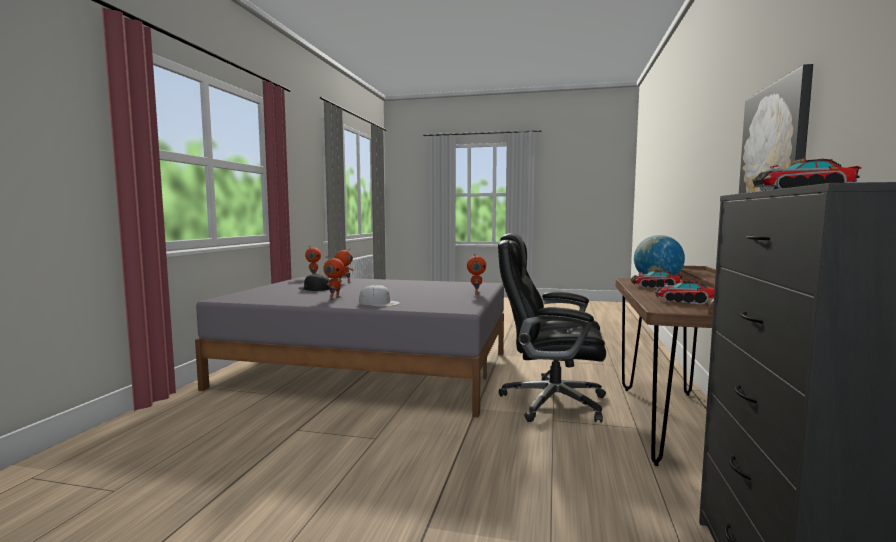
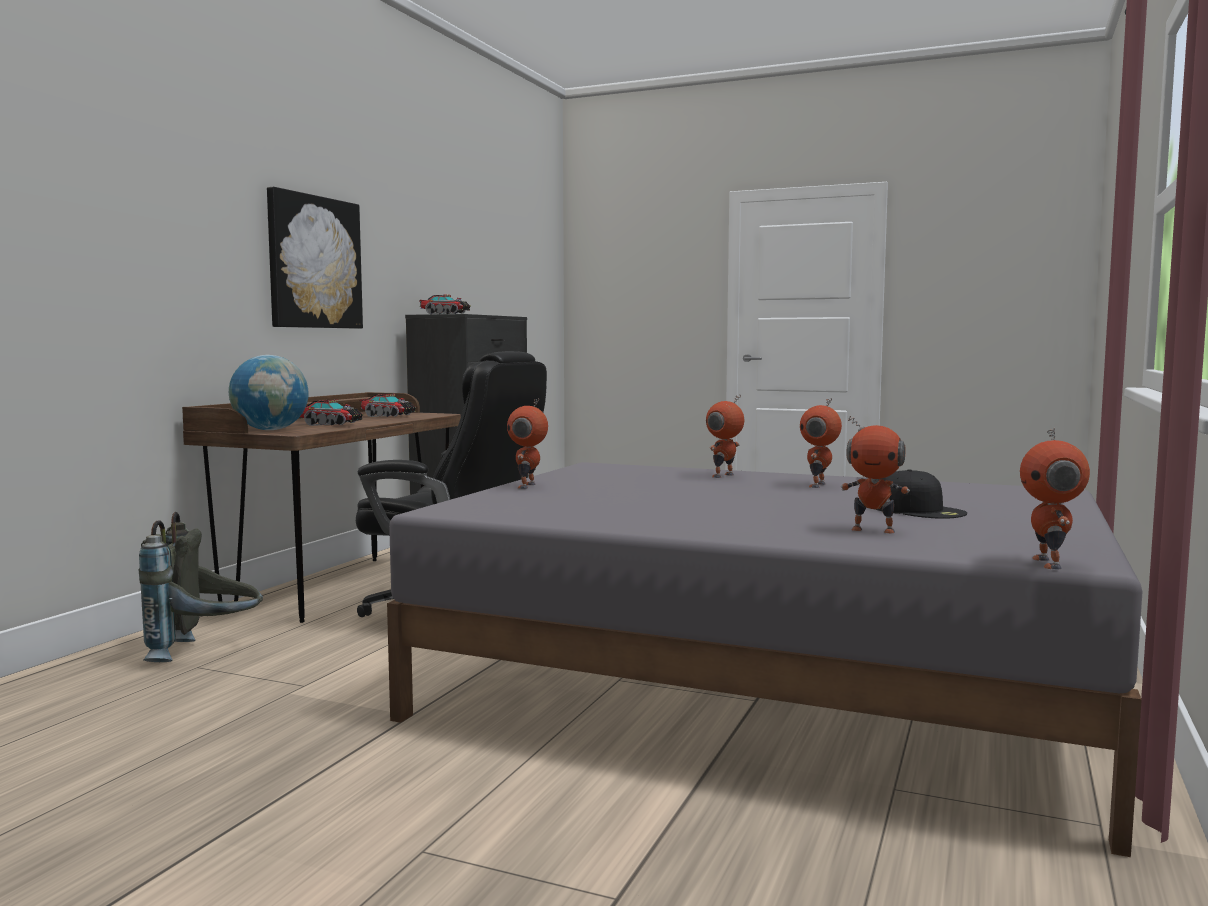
camera: 170 degrees left, 0 degrees up
white cap [359,285,400,307] -> toy robot [706,395,744,478]
none -> grey backpack [138,512,263,662]

